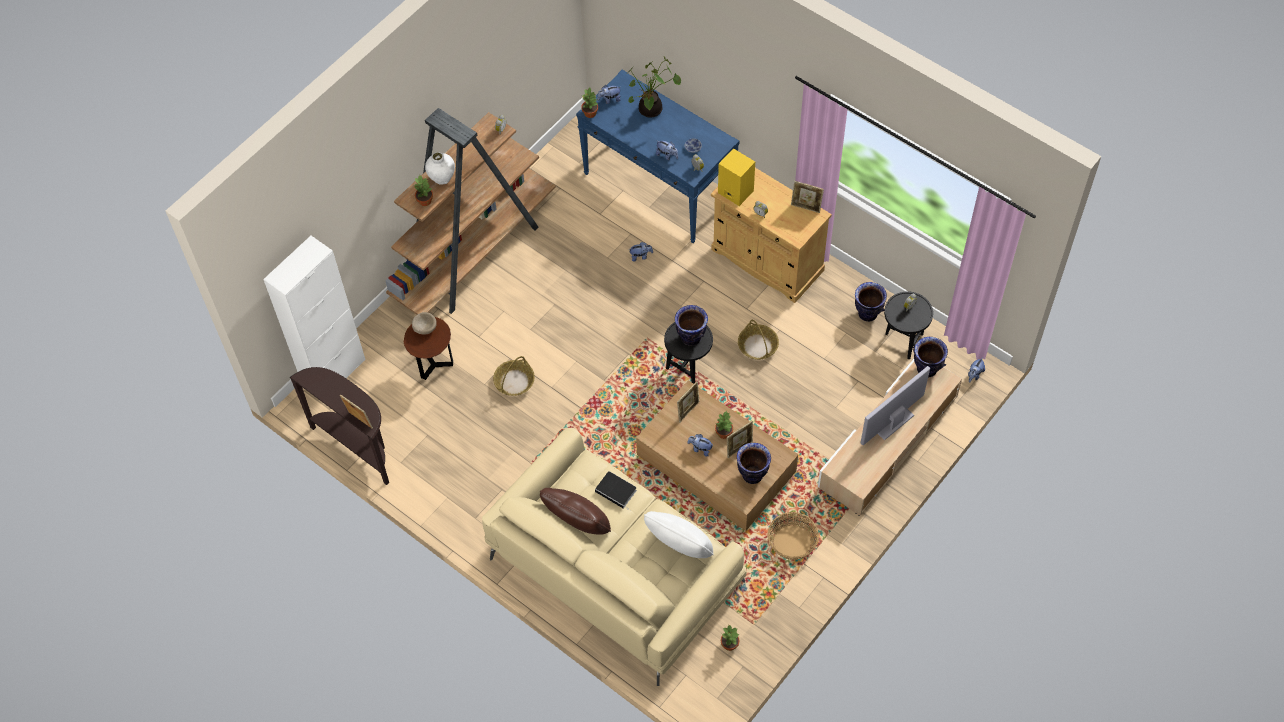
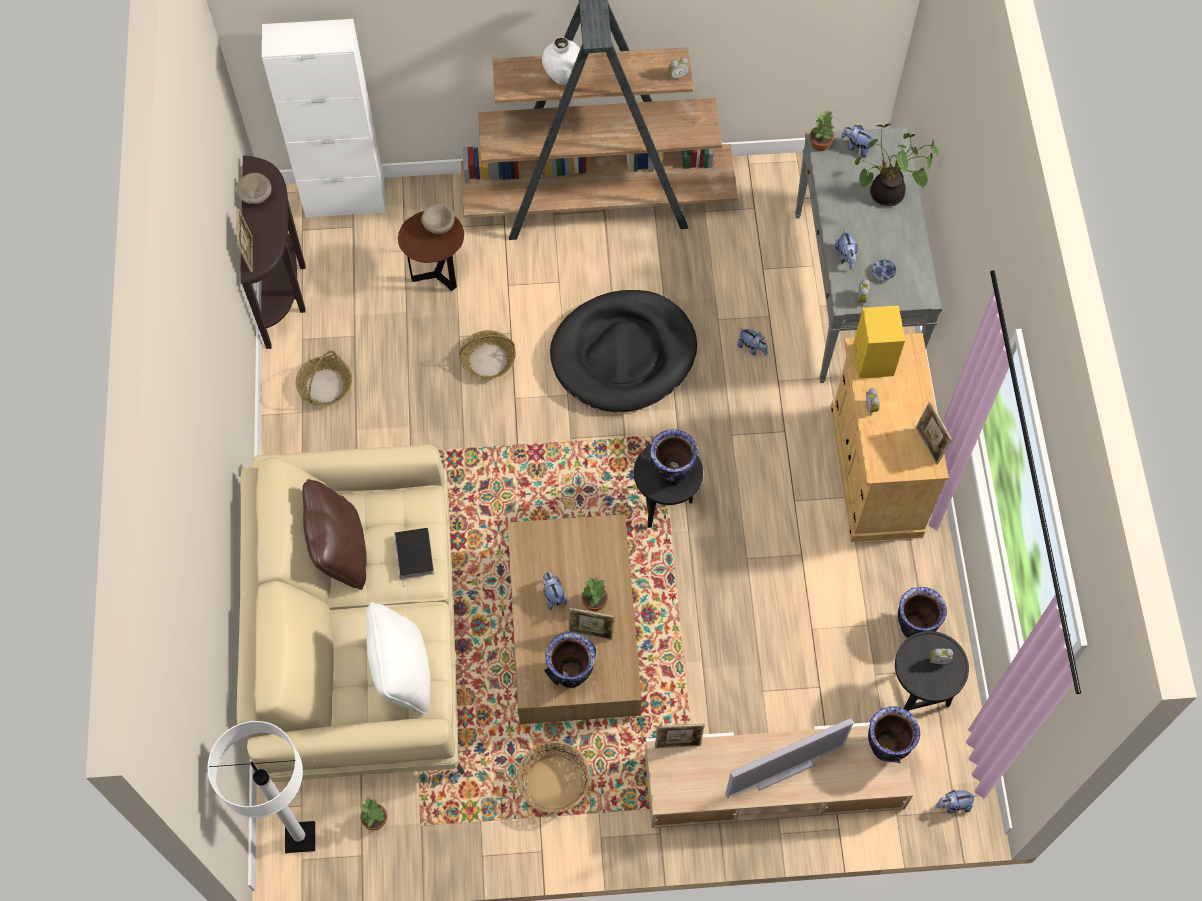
camera: 45 degrees right, 5 degrees up
potted plant [414,175,433,206] -> none
blue console table [576,70,740,243] -> grey console table [795,127,942,383]
picture frame [677,381,700,422] -> picture frame moved to [655,724,705,749]
basket [738,320,779,360] -> basket moved to [296,350,352,406]
television [861,366,930,445] -> television turned 150 degrees clockwise [725,718,854,798]
none -> white floor lamp [207,721,315,853]
none -> beige bowl [237,173,271,204]
none -> black dog bed [550,290,697,412]

